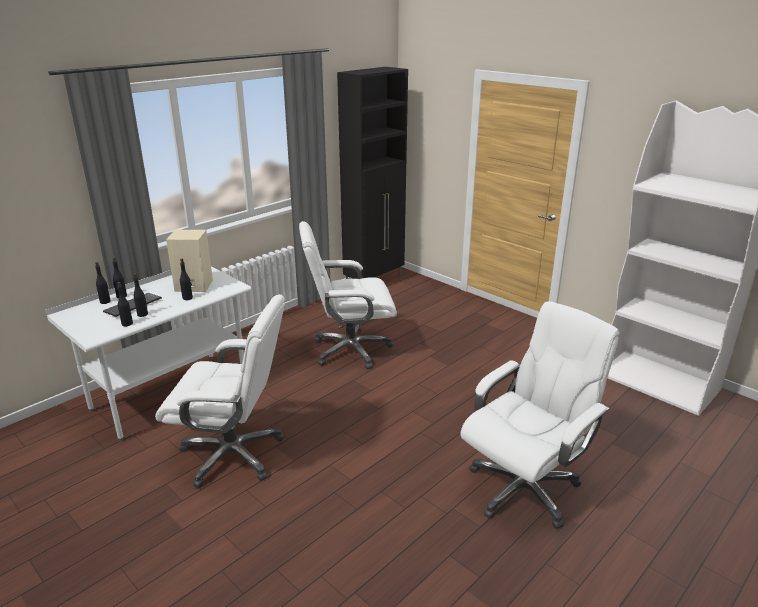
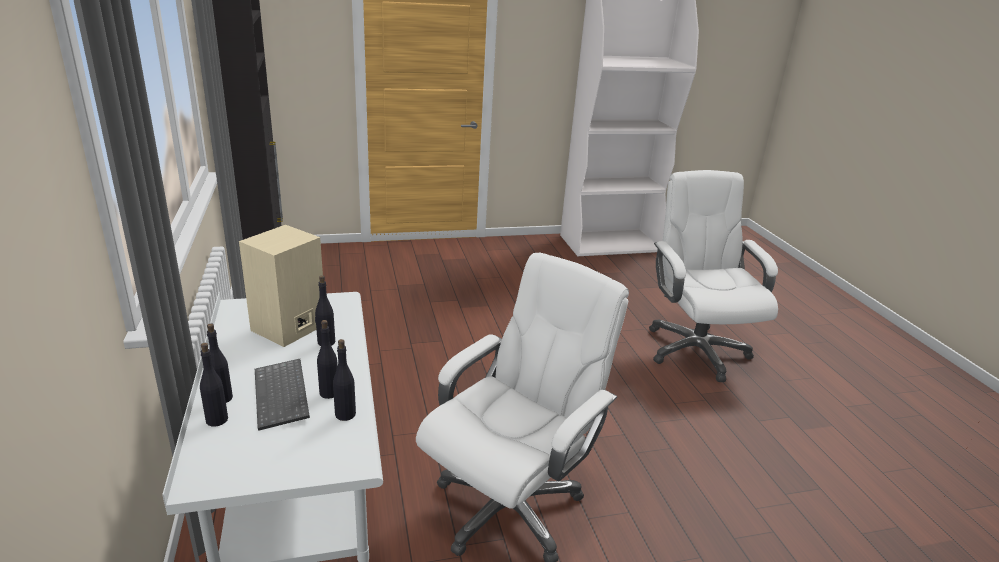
camera: 60 degrees left, 0 degrees up
white office chair [299,221,397,369] -> none

